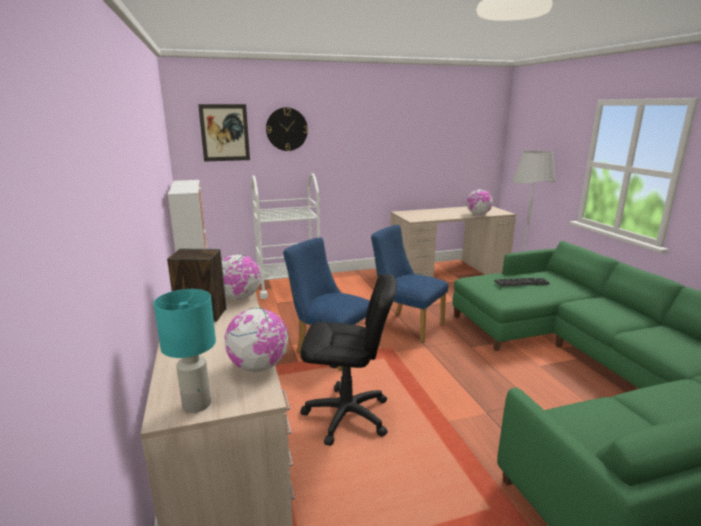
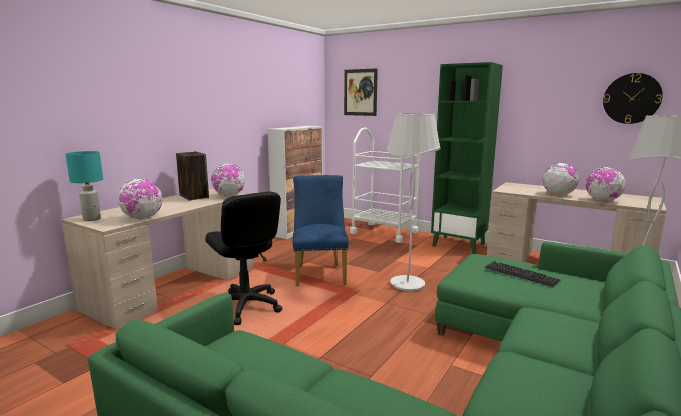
camera: 50 degrees right, 5 degrees down
wall clock [266,107,308,151] -> wall clock moved to [603,73,663,124]
blue chair [371,225,449,343] -> white floor lamp [387,113,441,291]
none -> green bookcase [431,62,503,254]
none -> globe [543,163,579,195]

